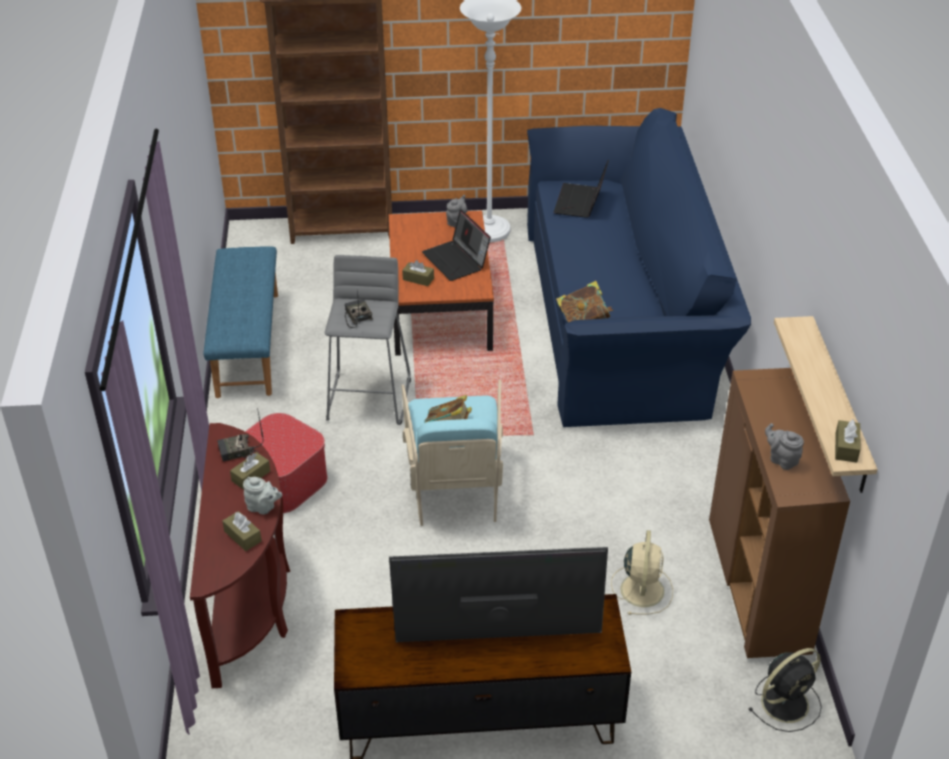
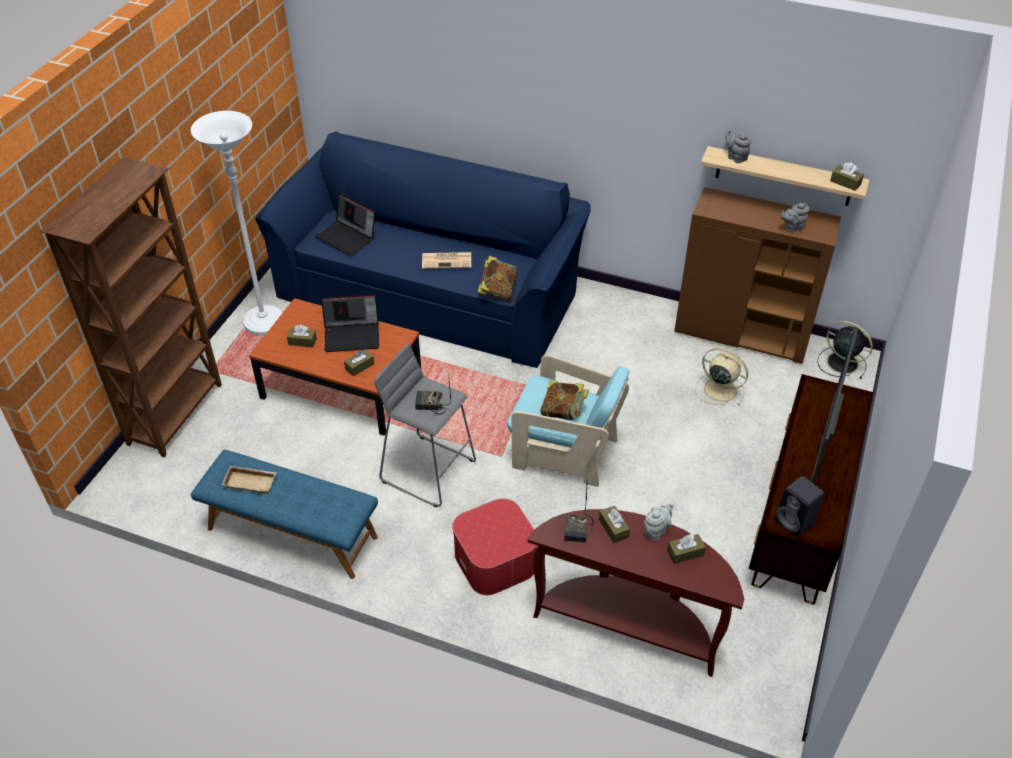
camera: 65 degrees left, 5 degrees up
grey teapot [446,195,467,228] -> grey teapot moved to [725,130,751,163]
black fan [748,648,822,732] -> black fan turned 45 degrees counterclockwise [817,321,873,379]
none -> beige tray [222,466,276,494]
none -> brown tissue box [287,325,317,347]
none -> newspaper [422,252,471,269]
none -> black speaker [775,476,824,537]

